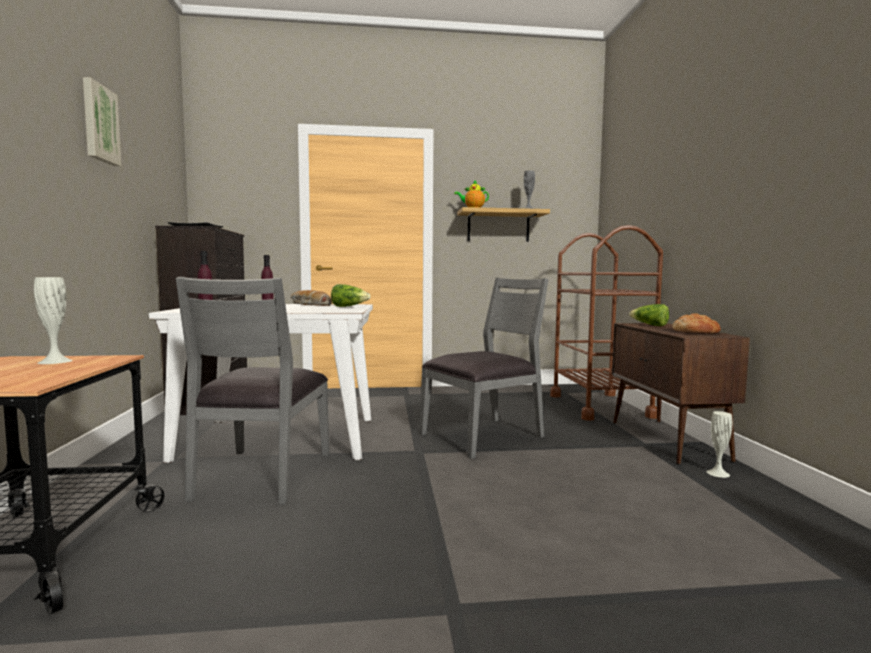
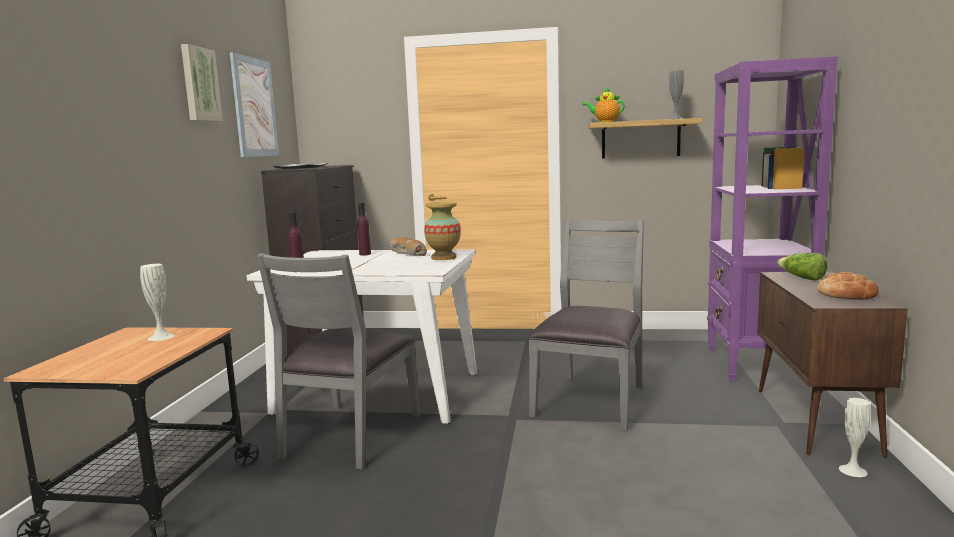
camera: 15 degrees right, 5 degrees up
lettuce [331,284,371,307] -> vase [424,202,461,260]
grey chair [419,277,549,459] -> grey chair turned 45 degrees counterclockwise [528,219,644,431]
brown cart [550,225,663,421] -> purple bookcase [707,56,838,381]
none -> picture [230,52,279,157]

